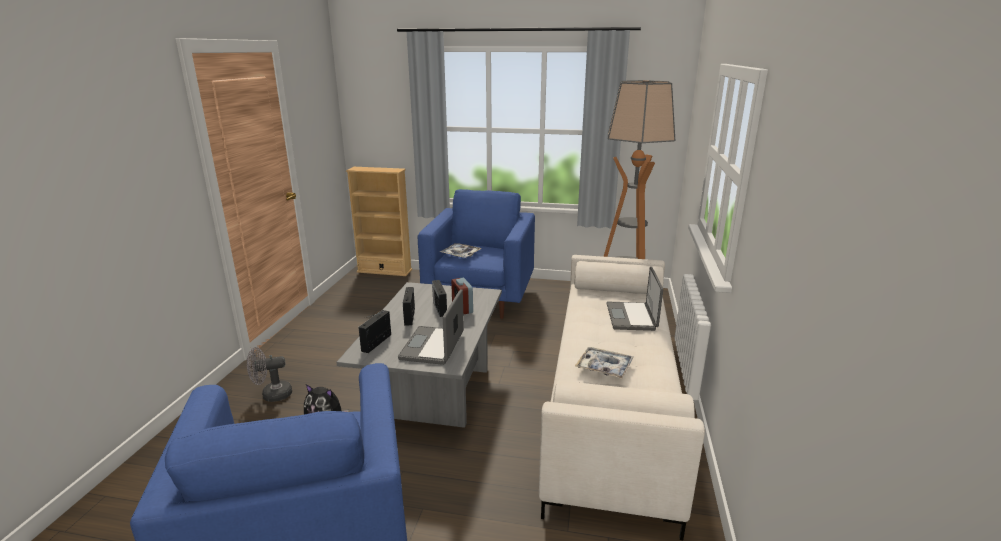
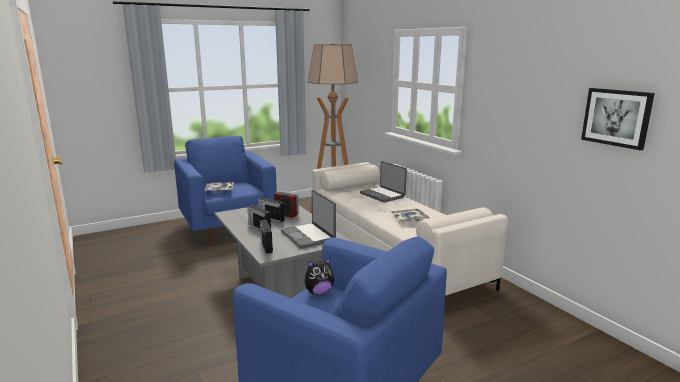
camera: 40 degrees left, 5 degrees down
grey fan [247,347,292,402] -> none
beige bookcase [346,167,412,276] -> none
none -> picture [581,88,655,151]

